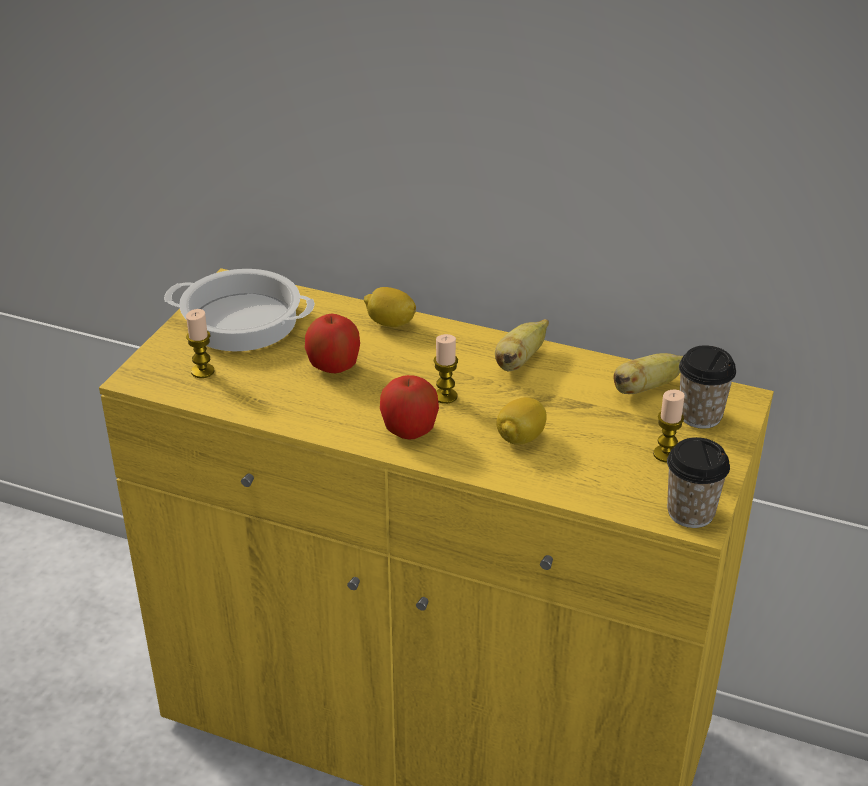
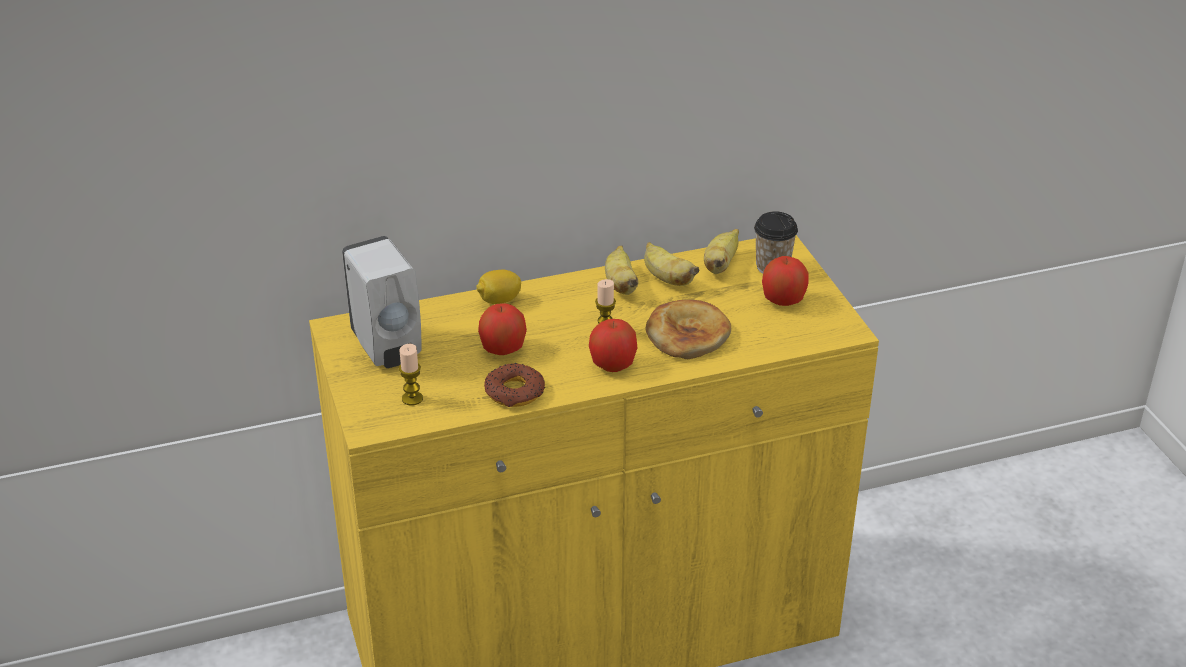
camera: 40 degrees left, 0 degrees up
cooking pot [164,269,315,351] -> white soap dispenser [342,236,422,368]
lemon [496,397,547,445] -> bread [646,300,731,359]
candle [653,390,685,462] -> apple [762,256,809,306]
cup [667,437,730,528] -> none
none -> donut [484,363,545,407]
none -> banana [644,242,699,286]

